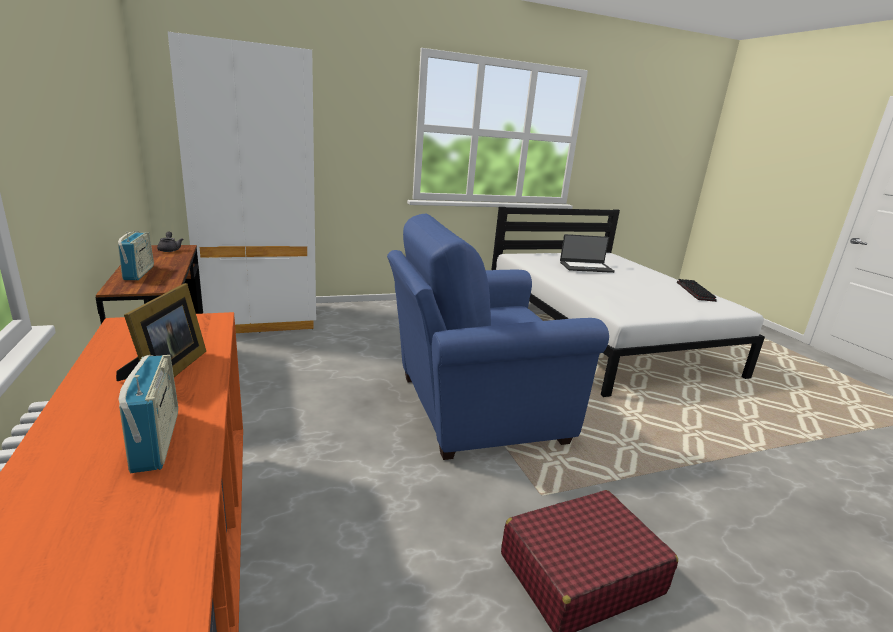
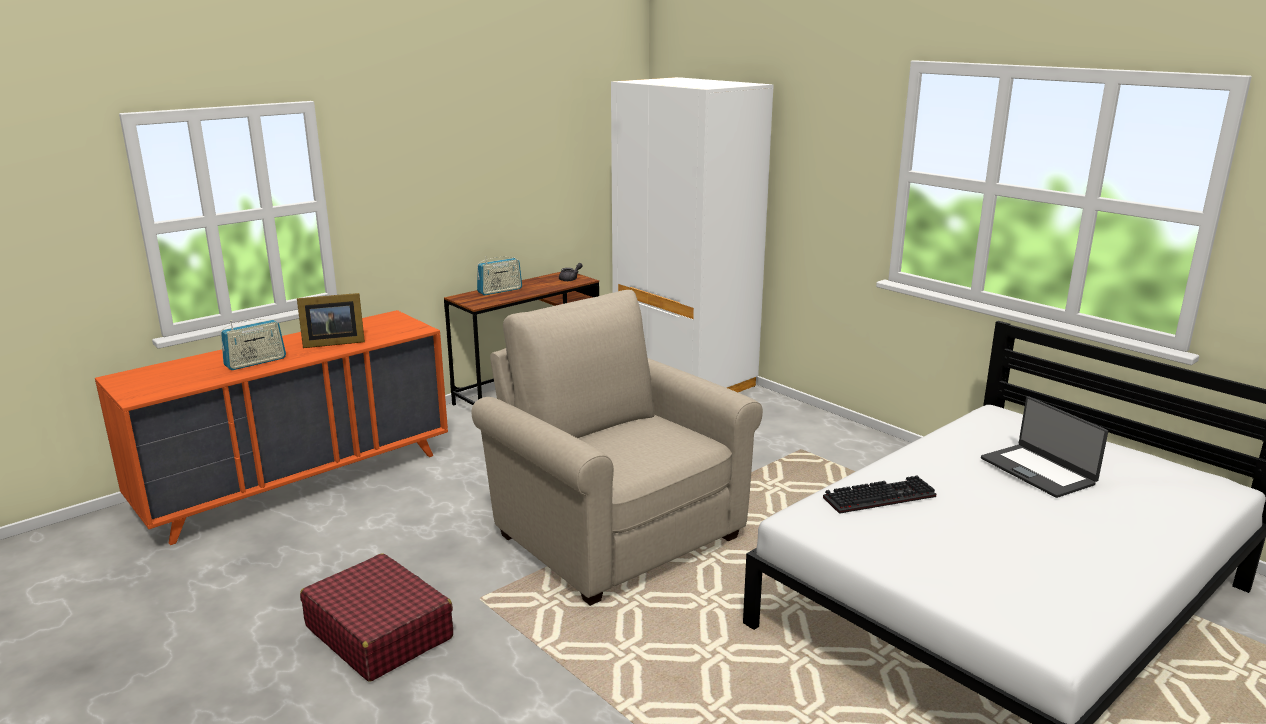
camera: 70 degrees right, 0 degrees up
blue armchair [387,213,609,460] -> beige armchair [472,290,763,606]
keyboard [677,279,717,302] -> keyboard moved to [823,475,936,514]

